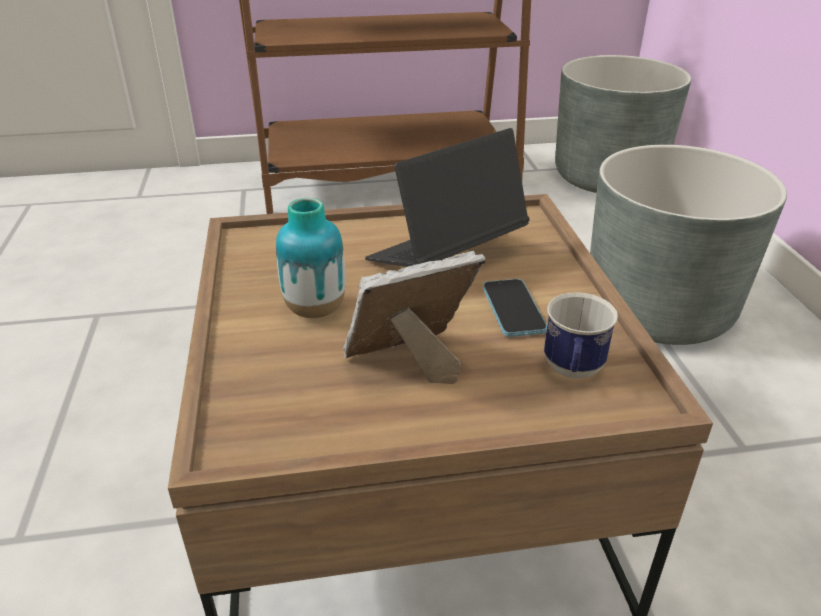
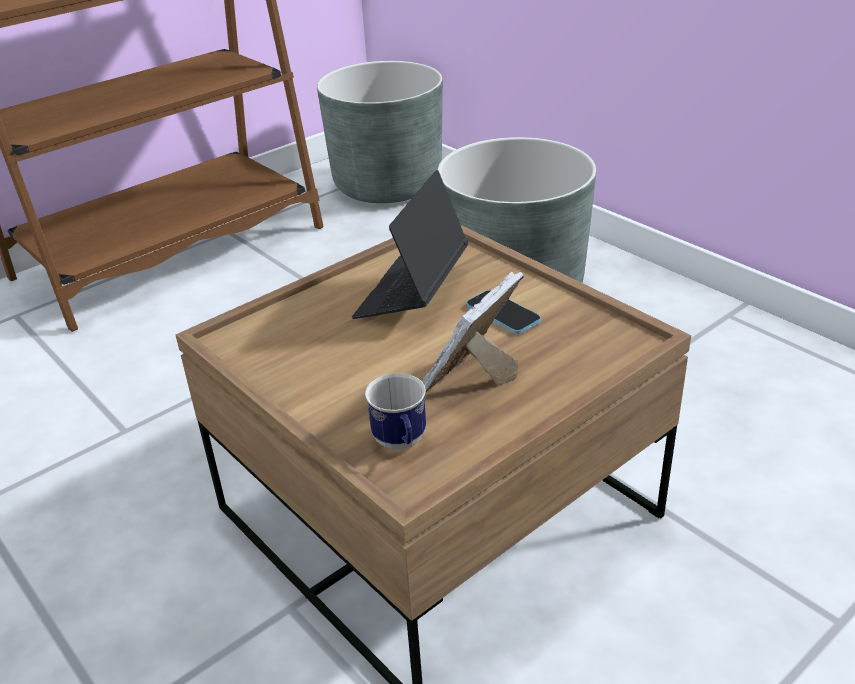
camera: 30 degrees left, 0 degrees up
vase [276,198,345,318] -> none
mug [544,292,618,379] -> mug moved to [365,373,426,450]

